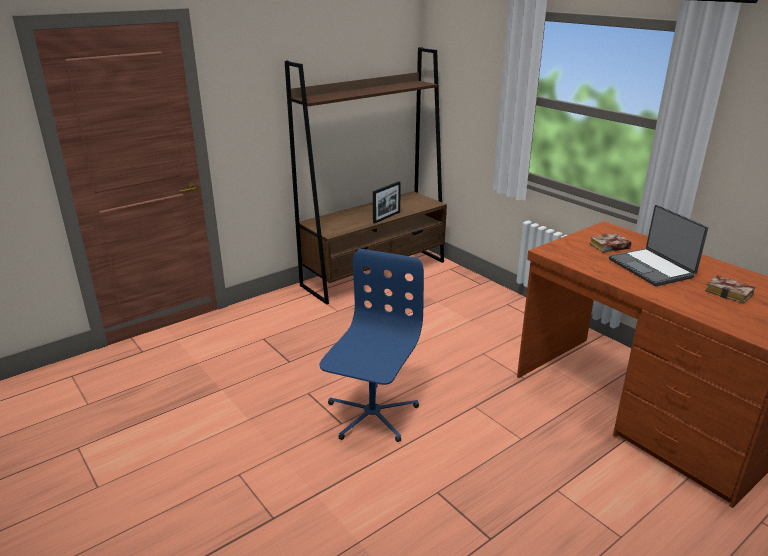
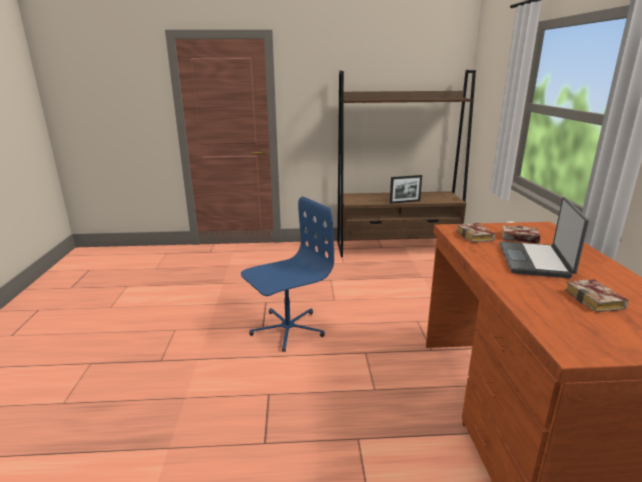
camera: 35 degrees right, 5 degrees down
none -> book [456,223,495,243]

